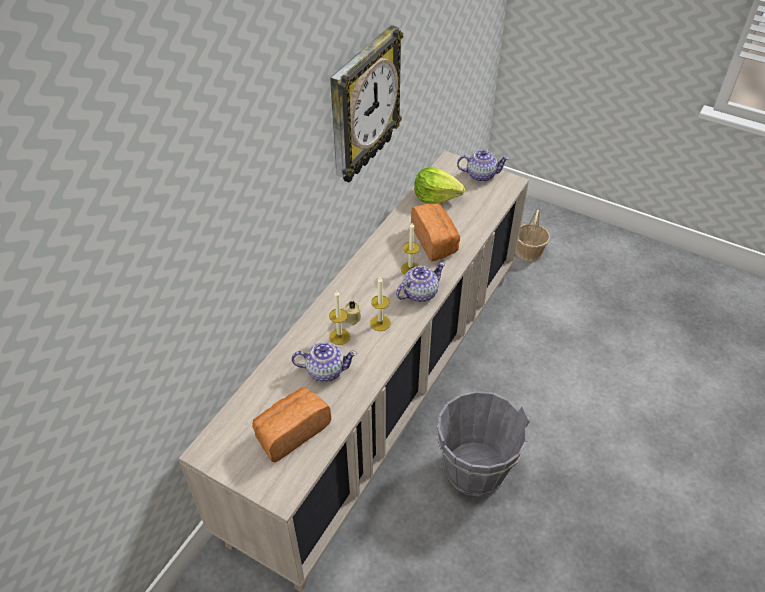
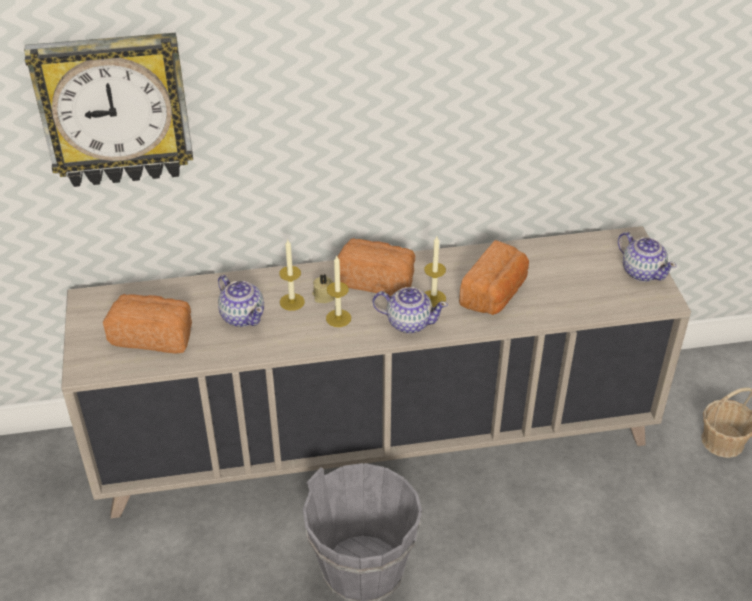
camera: 50 degrees right, 5 degrees down
wall clock [330,25,403,182] -> wall clock moved to [24,32,193,187]
lettuce [414,167,465,204] -> none
none -> bread [337,238,415,296]

